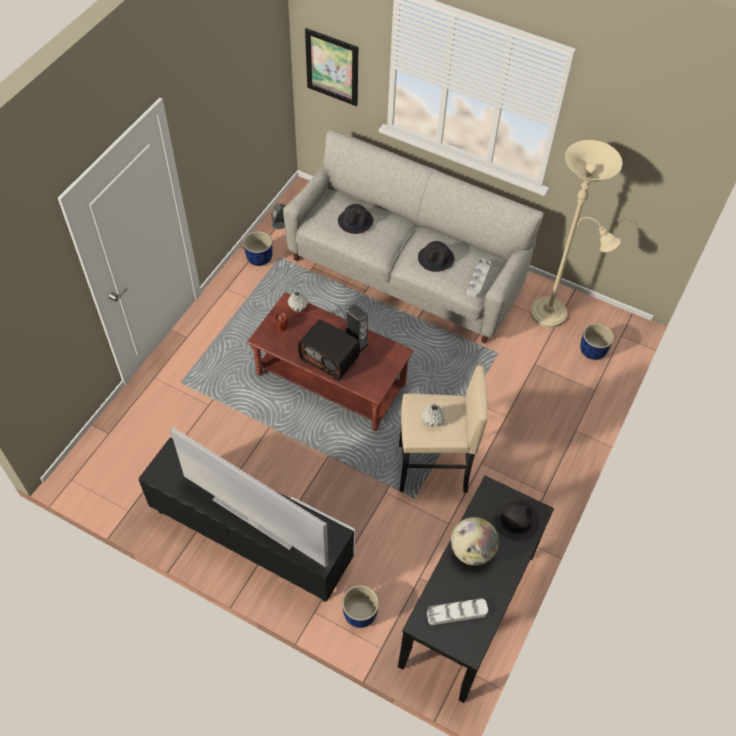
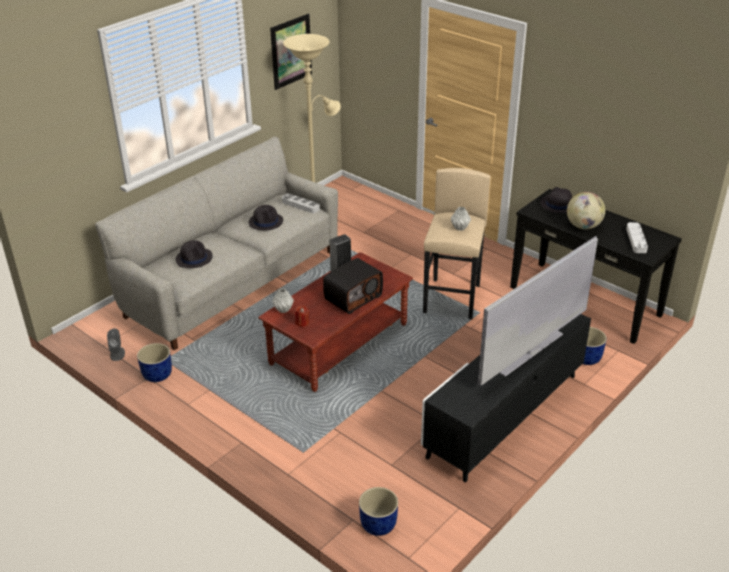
camera: 75 degrees left, 20 degrees down
picture [305,28,358,106] -> picture moved to [270,14,312,90]
blue planter [580,323,614,360] -> blue planter moved to [359,487,398,536]

